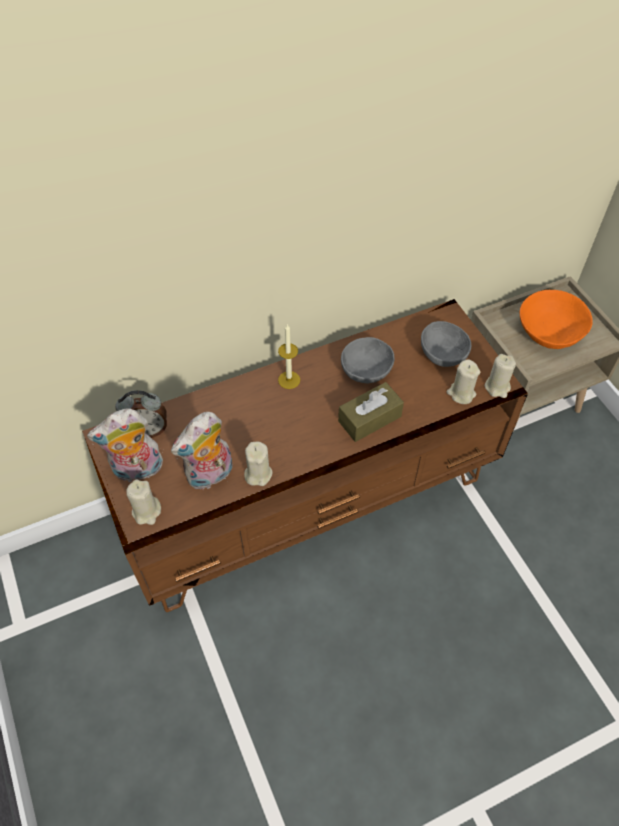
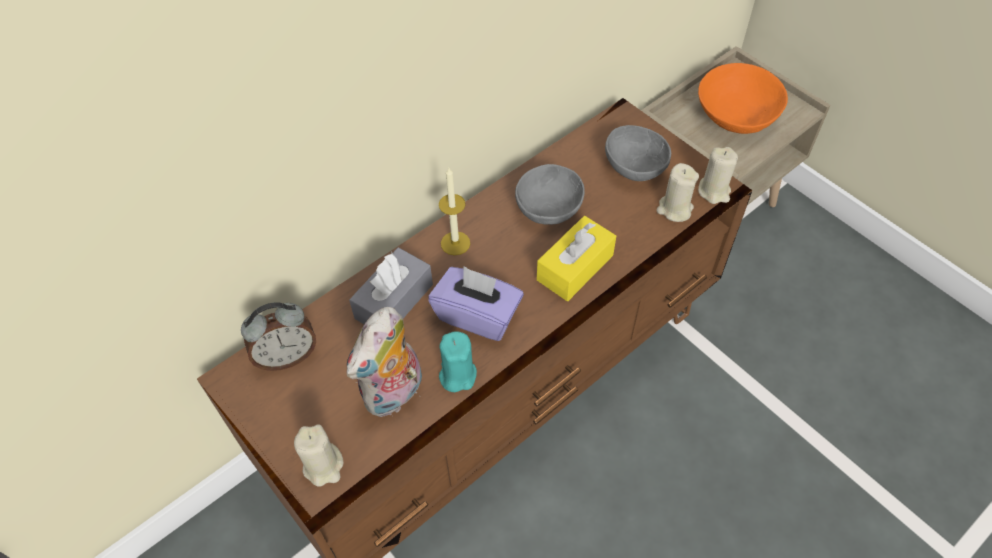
camera: 15 degrees left, 0 degrees up
plush toy [87,408,163,482] -> none
beige candle [244,442,273,486] -> turquoise candle [439,331,477,392]
brown tissue box [338,382,404,442] -> yellow tissue box [537,216,616,301]
none -> grey tissue box [349,247,433,324]
none -> purple tissue box [428,266,524,341]

